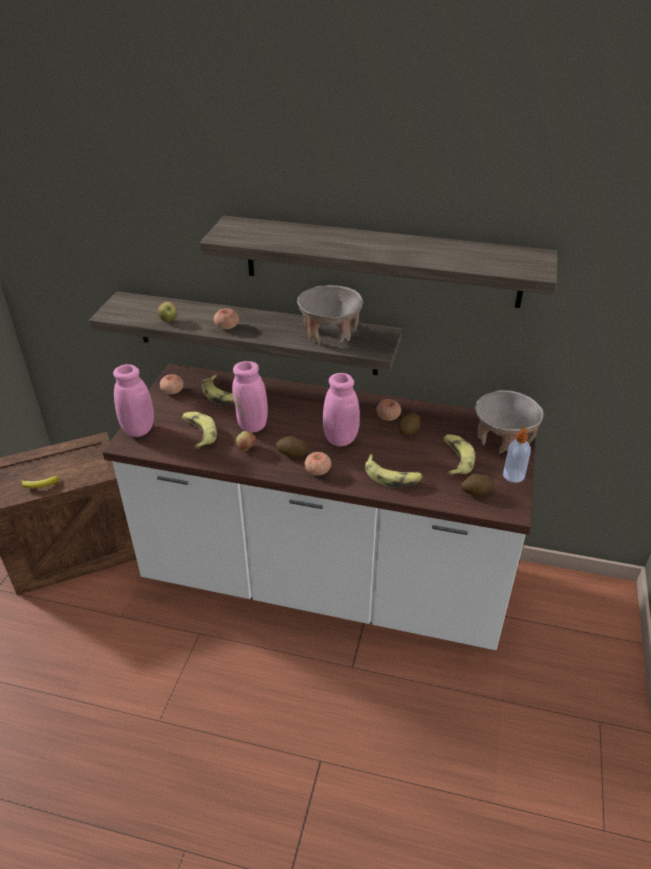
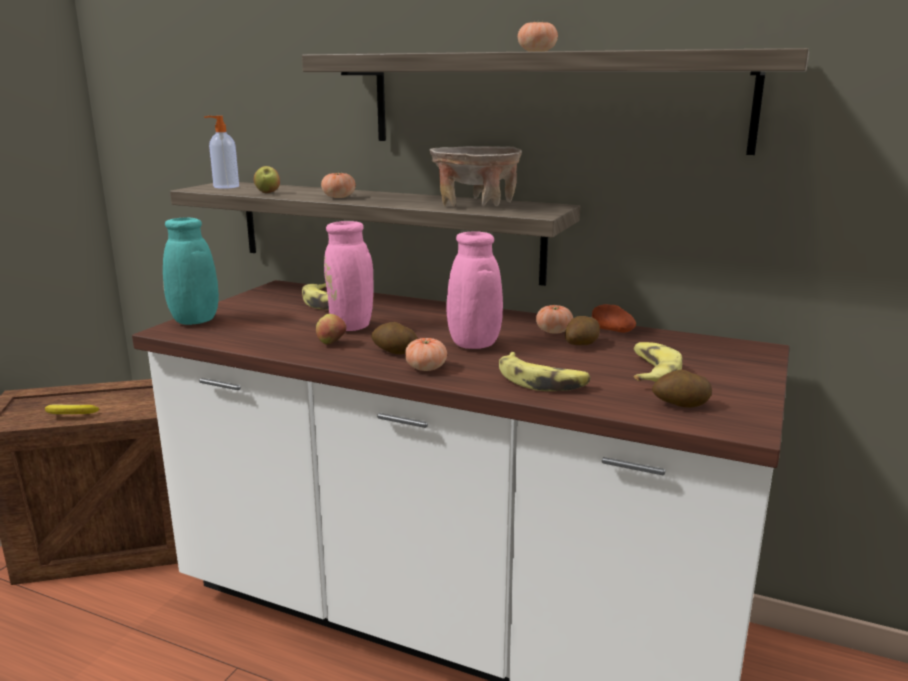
camera: 10 degrees right, 20 degrees down
pink vase [113,364,154,437] -> turquoise vase [163,217,219,325]
tomato [160,374,184,394] -> tomato moved to [518,20,558,52]
banana [182,412,217,448] -> none
beige bowl [475,390,544,454] -> none
soap dispenser [503,428,531,483] -> soap dispenser moved to [204,116,239,189]
none -> potato [592,304,636,333]

